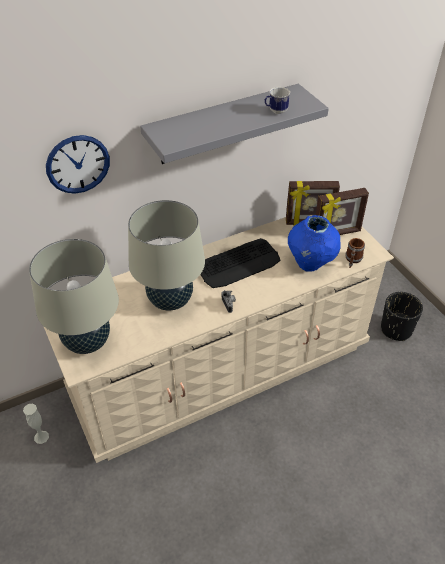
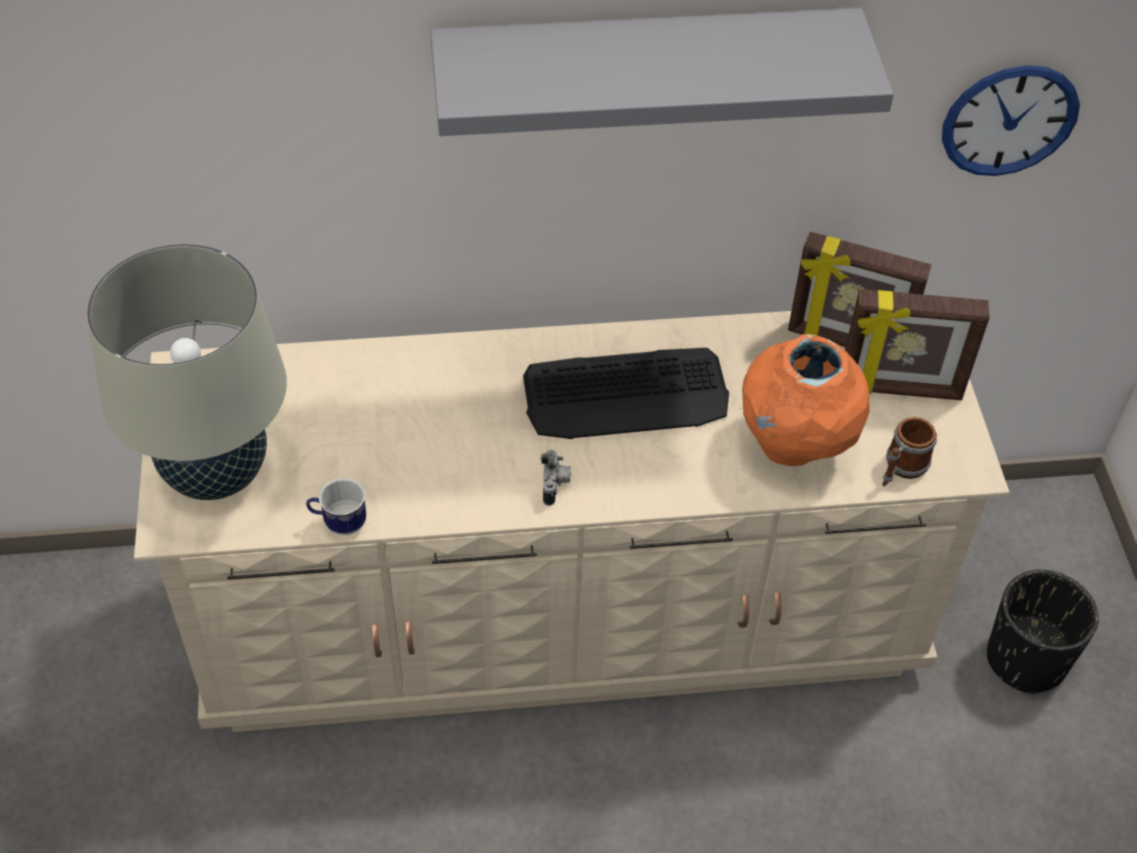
camera: 20 degrees right, 5 degrees up
white vase [23,403,49,444] -> none
wall clock [46,135,110,194] -> wall clock moved to [942,65,1080,176]
beige table lamp [128,200,205,311] -> none
mug [265,87,290,114] -> mug moved to [306,478,366,535]
blue vase [288,215,341,272] -> orange vase [742,334,870,466]

